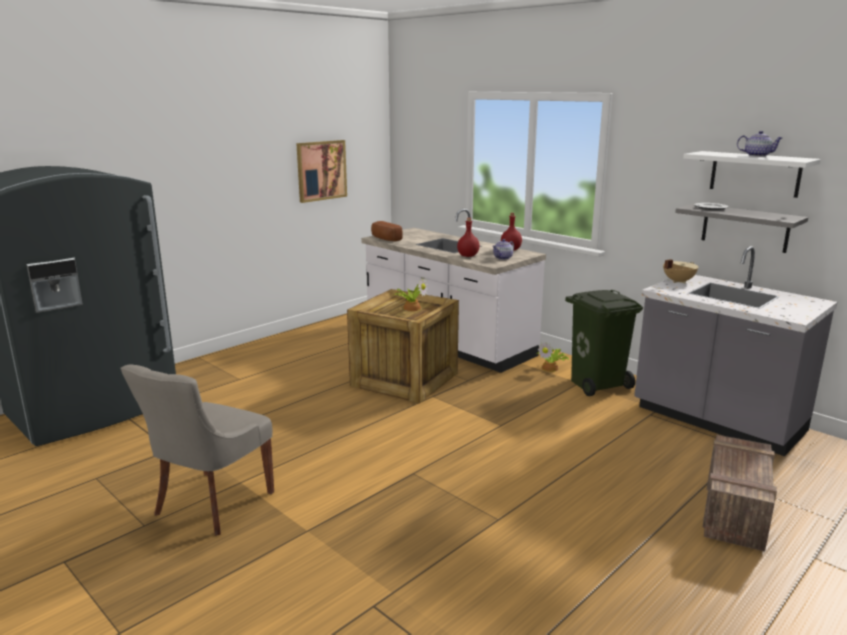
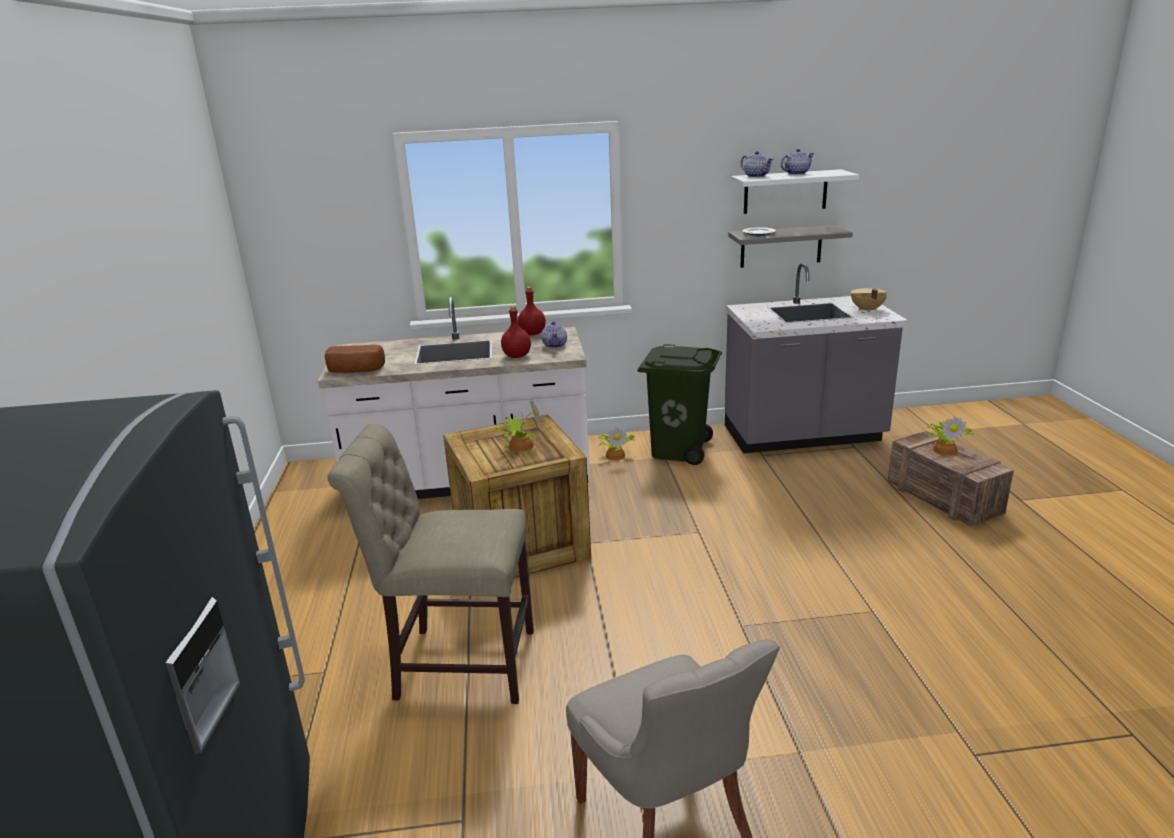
camera: 50 degrees left, 5 degrees up
picture [296,140,347,203] -> none
beige cooking pot [663,259,698,283] -> beige cooking pot moved to [851,287,887,312]
none -> beige chair [327,423,534,704]
none -> teapot [741,151,773,178]
none -> potted plant [927,416,973,455]

